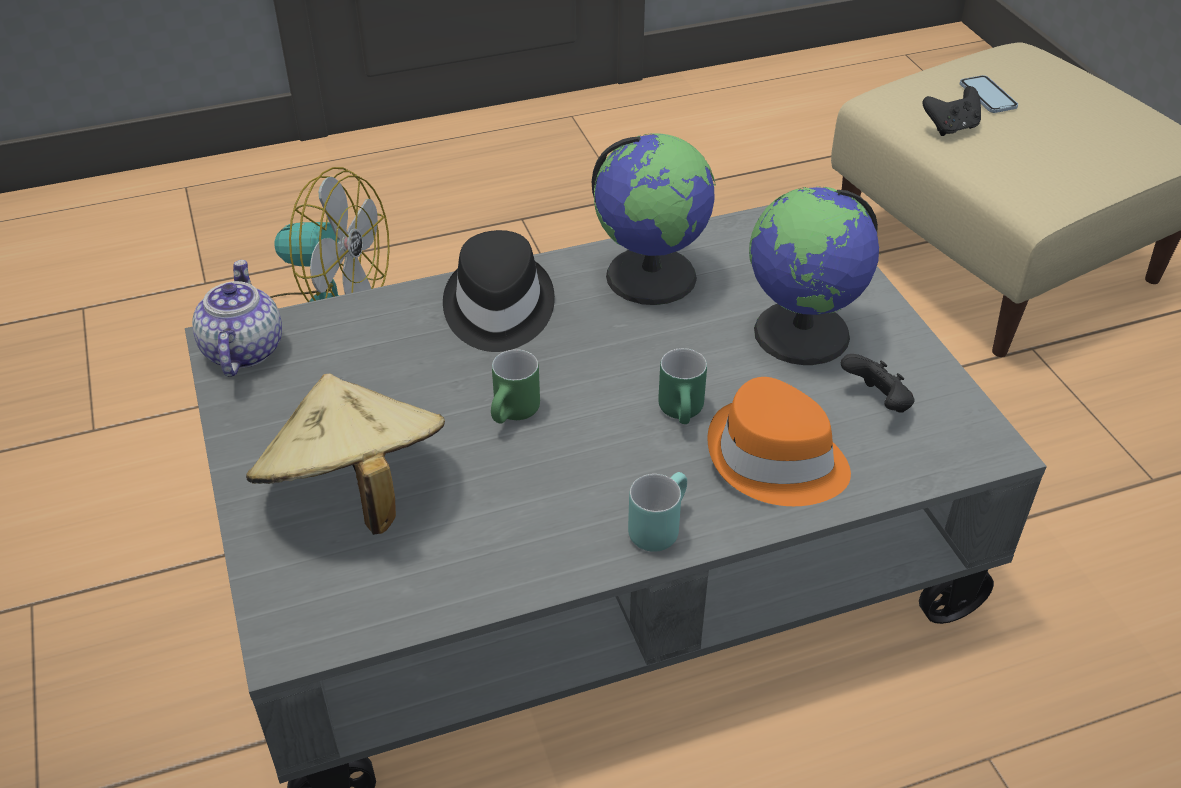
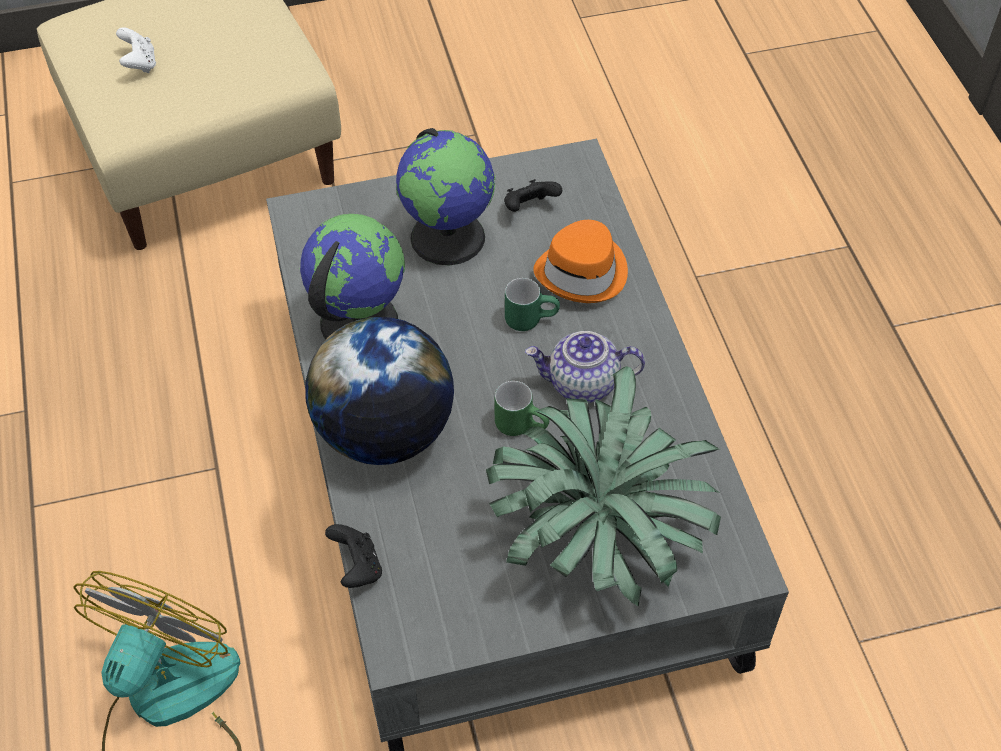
camera: 85 degrees left, 10 degrees up
teapot [192,260,282,377] -> teapot moved to [525,331,645,403]
beige hat [246,374,445,535] -> potted plant [486,366,721,606]
black hat [443,230,555,352] -> globe [305,317,454,465]
turquoise mug [628,472,687,552] -> none
black game controller [922,86,981,136] -> black game controller moved to [325,524,382,588]
phone [960,75,1018,113] -> white game controller [116,27,156,73]

